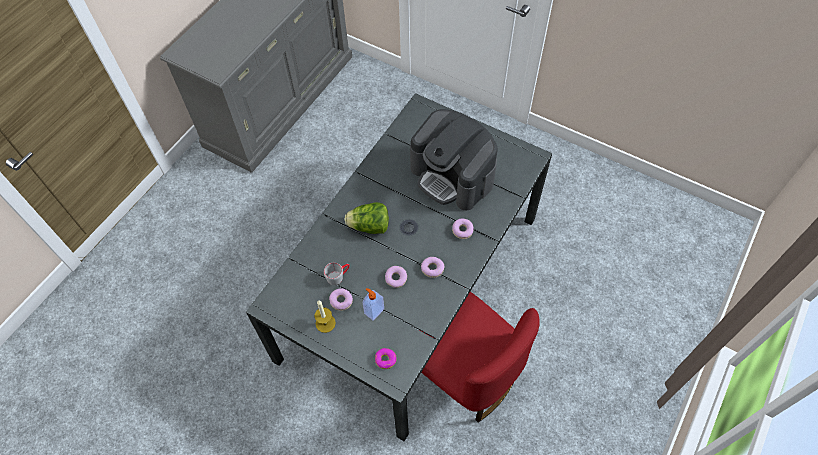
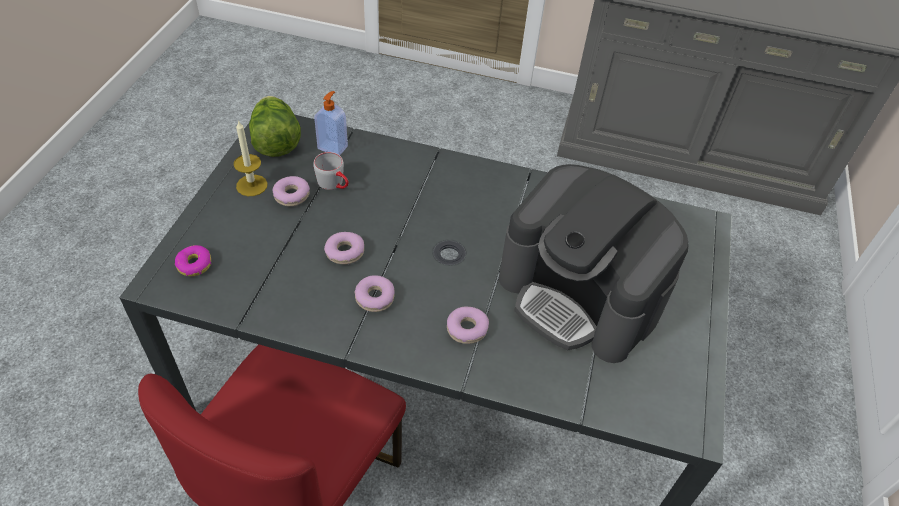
camera: 70 degrees right, 10 degrees down
lettuce [345,202,389,234] -> lettuce moved to [249,96,301,157]
soap dispenser [363,288,384,321] -> soap dispenser moved to [314,91,348,155]
coffee machine [410,109,498,211] -> coffee machine turned 75 degrees counterclockwise [499,164,689,363]

